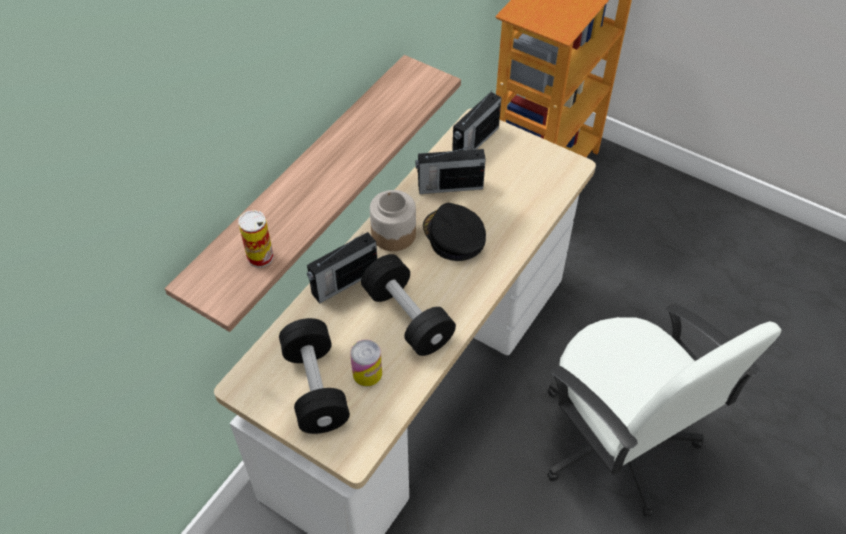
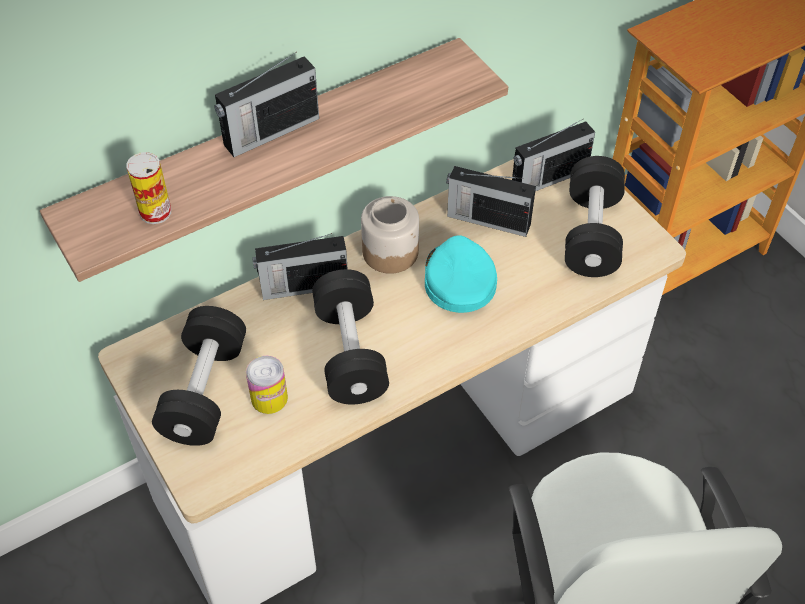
camera: 25 degrees right, 0 degrees up
black cap [423,203,486,261] -> turquoise cap [425,236,497,313]
none -> radio [214,52,319,157]
none -> black dumbbell [565,156,625,277]

